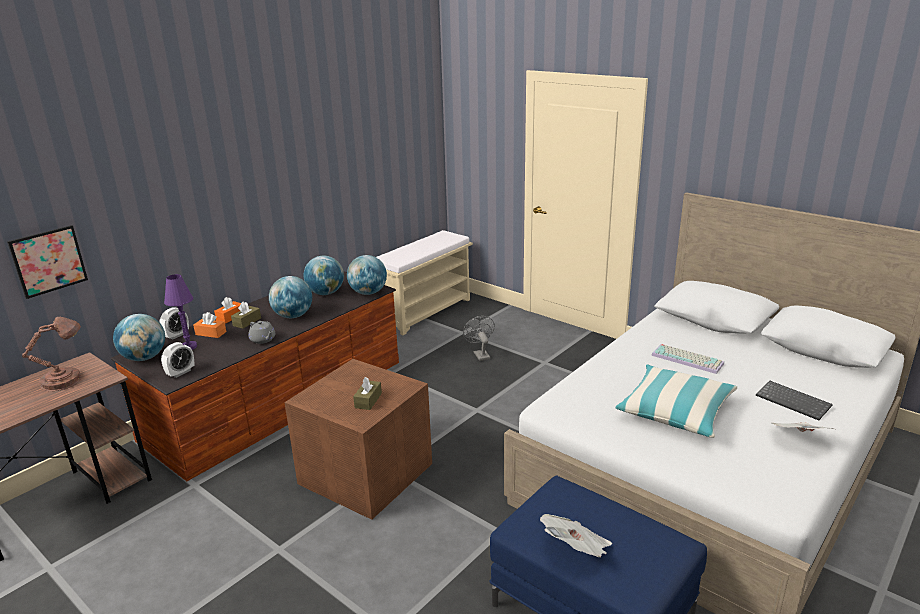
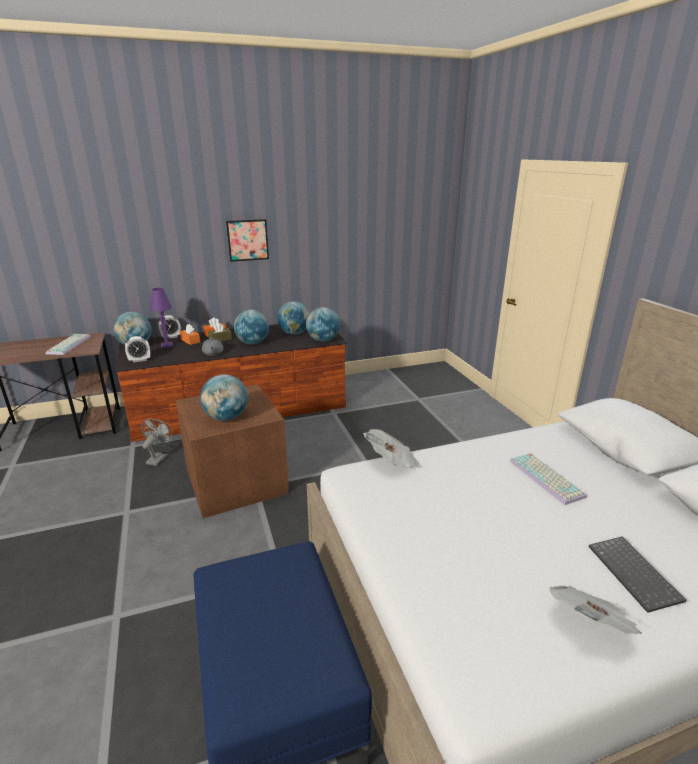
camera: 30 degrees right, 0 degrees up
picture [7,225,88,299] -> picture moved to [226,219,269,262]
brown table lamp [22,317,81,391] -> keyboard [46,334,91,355]
brown tissue box [353,377,382,410] -> globe [200,374,248,421]
beige bench [376,230,473,335] -> none
grey fan [463,316,495,361] -> grey fan moved to [141,418,174,466]
newspaper [540,514,612,557] -> newspaper moved to [363,429,422,468]
pillow [616,365,737,438] -> none

